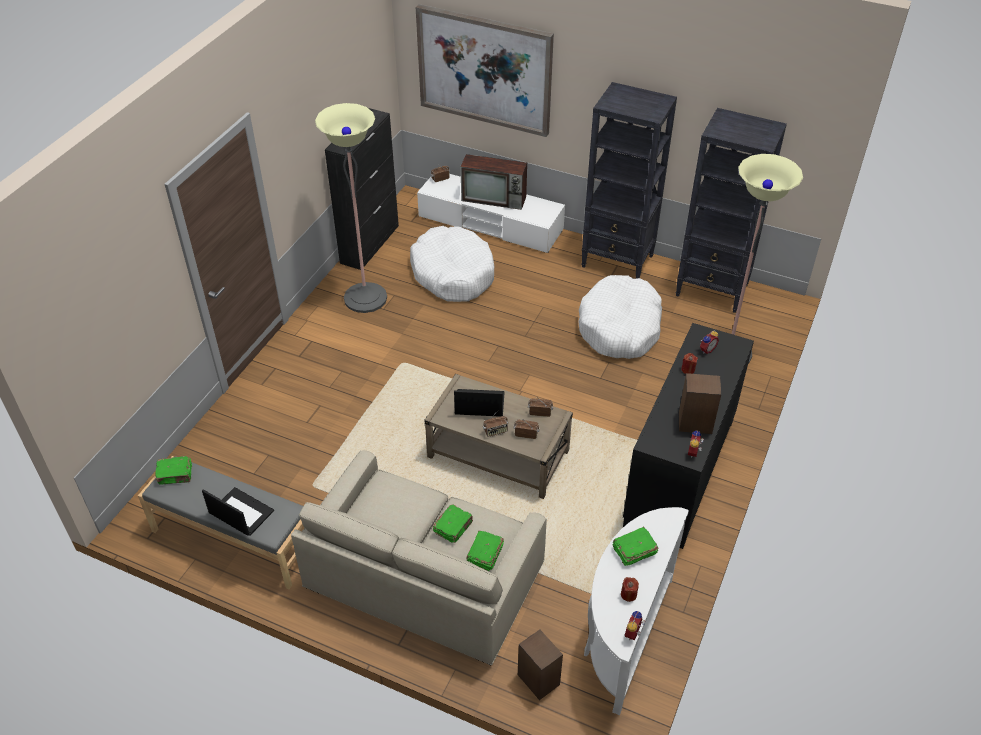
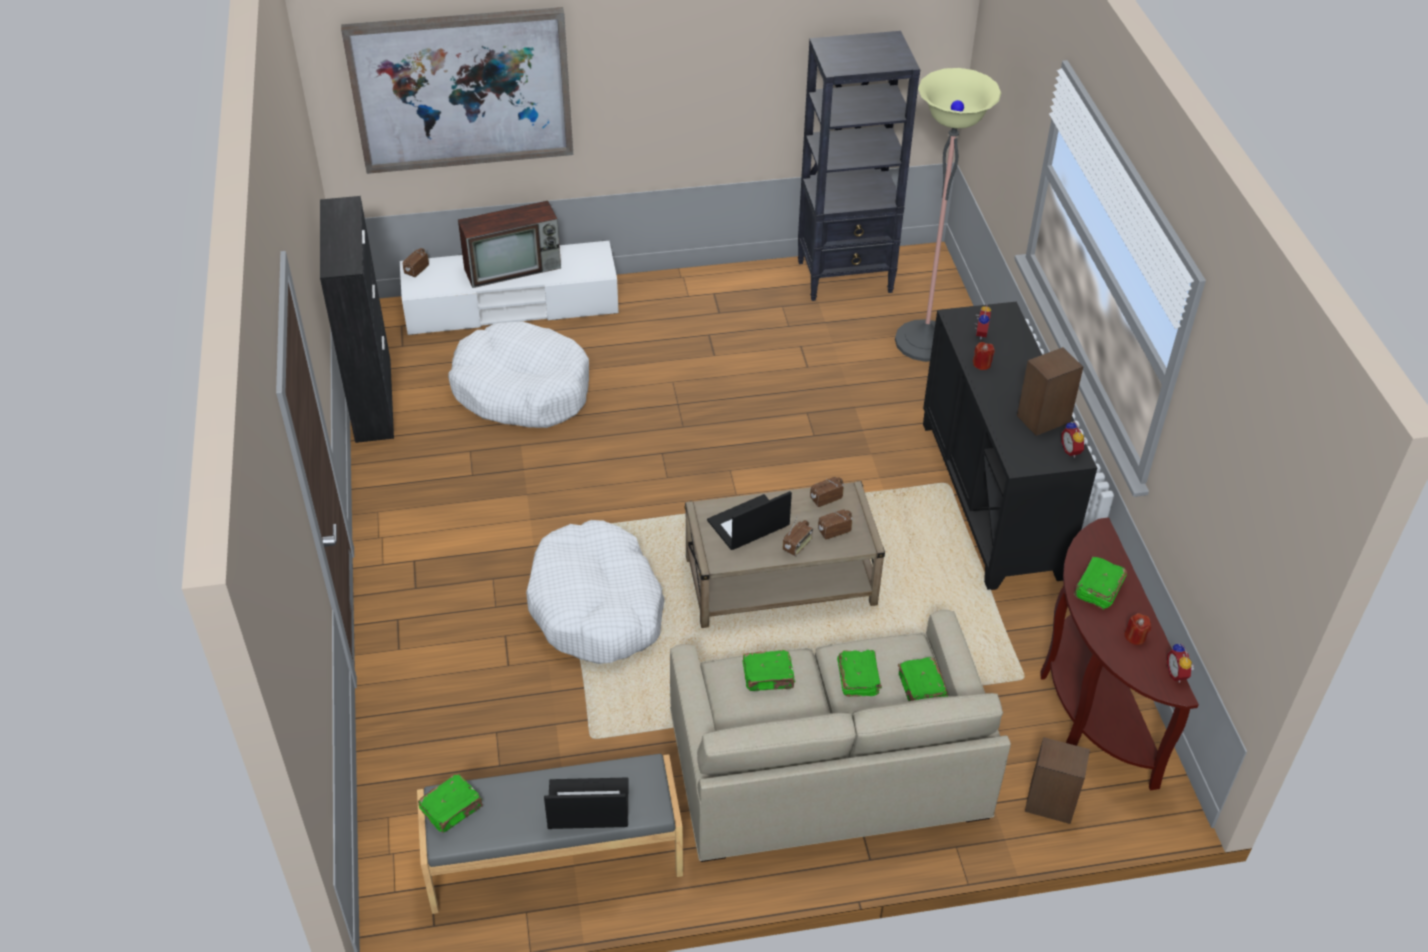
camera: 35 degrees left, 0 degrees up
floor lamp [315,103,387,313] -> none
white dog bed [578,275,662,359] -> white dog bed moved to [526,520,665,664]
black bookcase [582,82,677,279] -> none
white console table [584,507,689,715] -> brown console table [1040,517,1199,790]
none -> green book [742,650,795,691]

